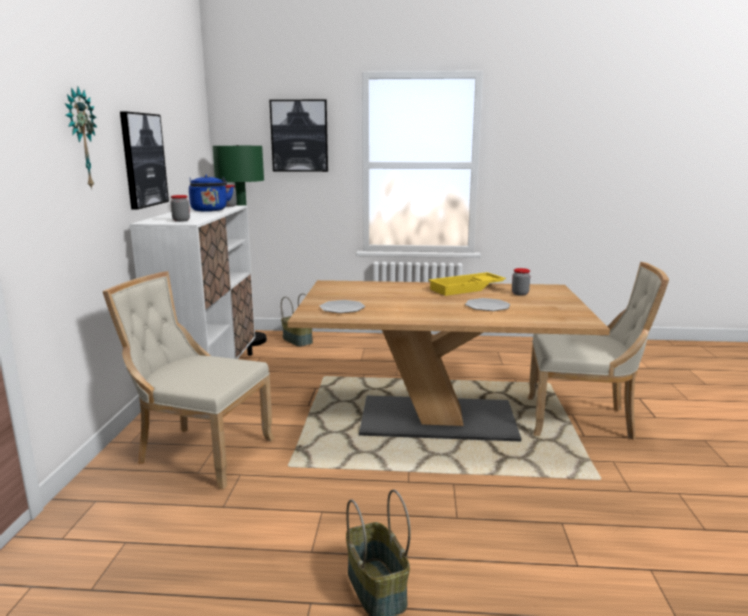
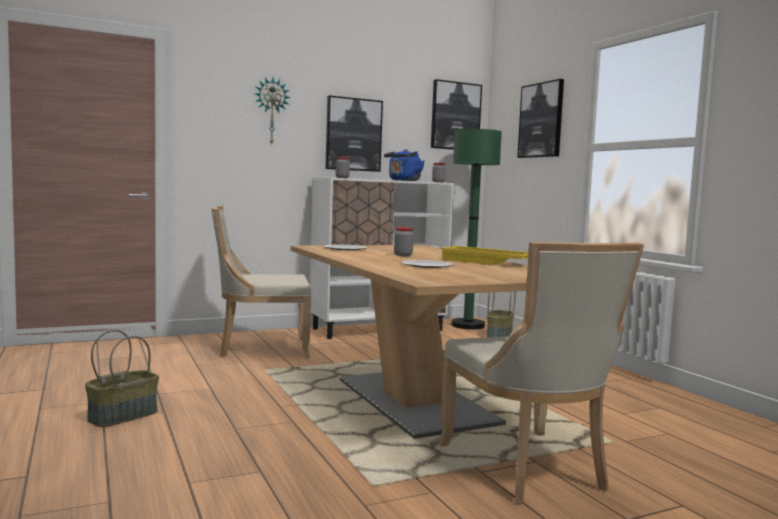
camera: 60 degrees right, 10 degrees down
beige chair [102,271,274,490] -> beige chair turned 90 degrees counterclockwise [211,206,311,358]
jar [512,268,530,296] -> jar moved to [394,227,414,256]
none -> picture [431,79,482,150]

